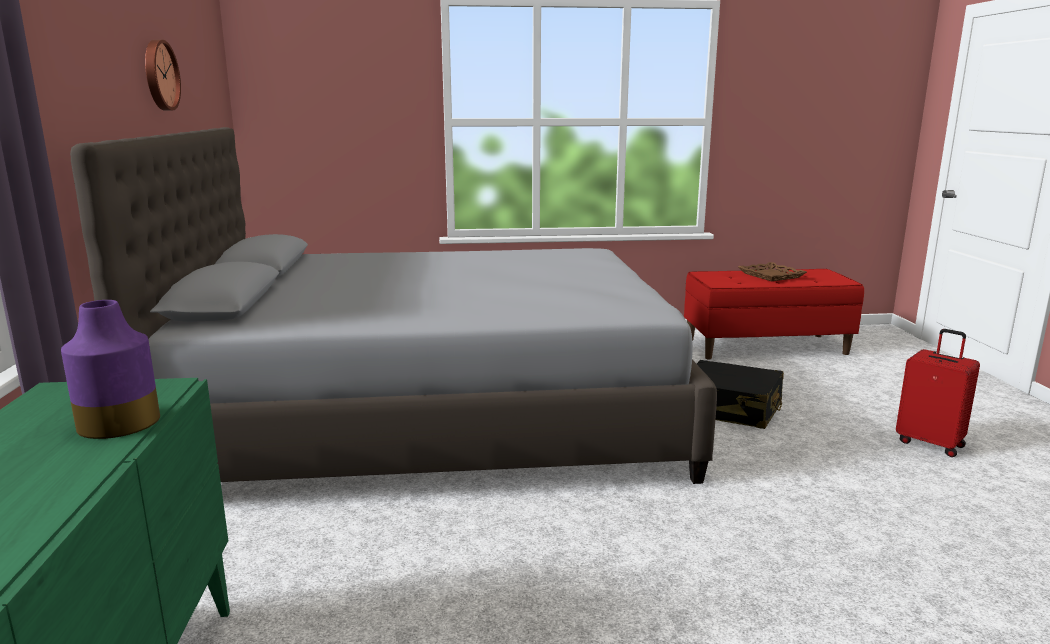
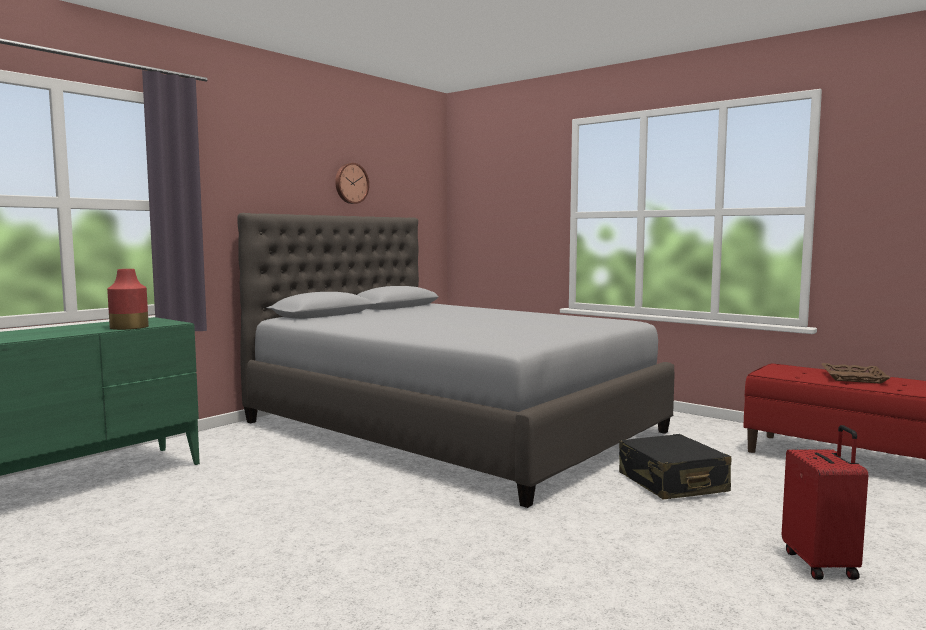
camera: 45 degrees right, 10 degrees down
purple vase [61,300,160,439] -> red vase [107,269,149,330]

